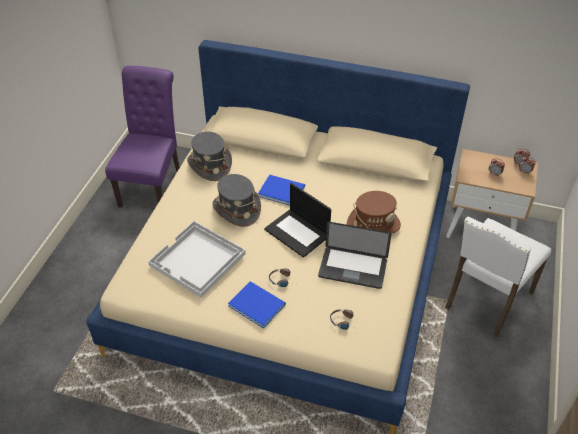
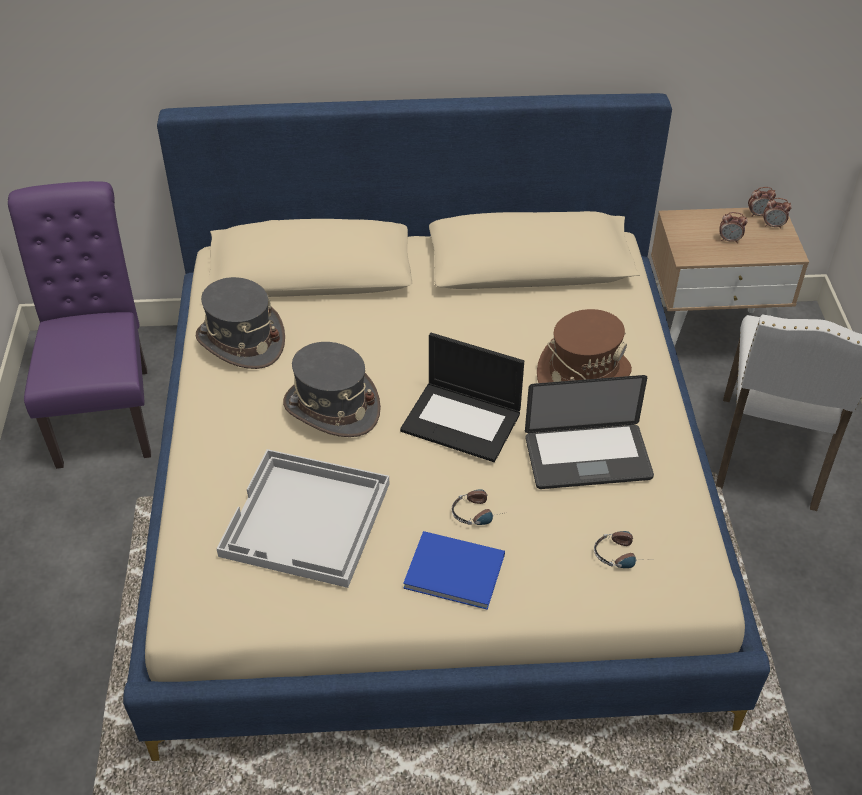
camera: 20 degrees left, 0 degrees up
blue book [258,175,305,205] -> none

